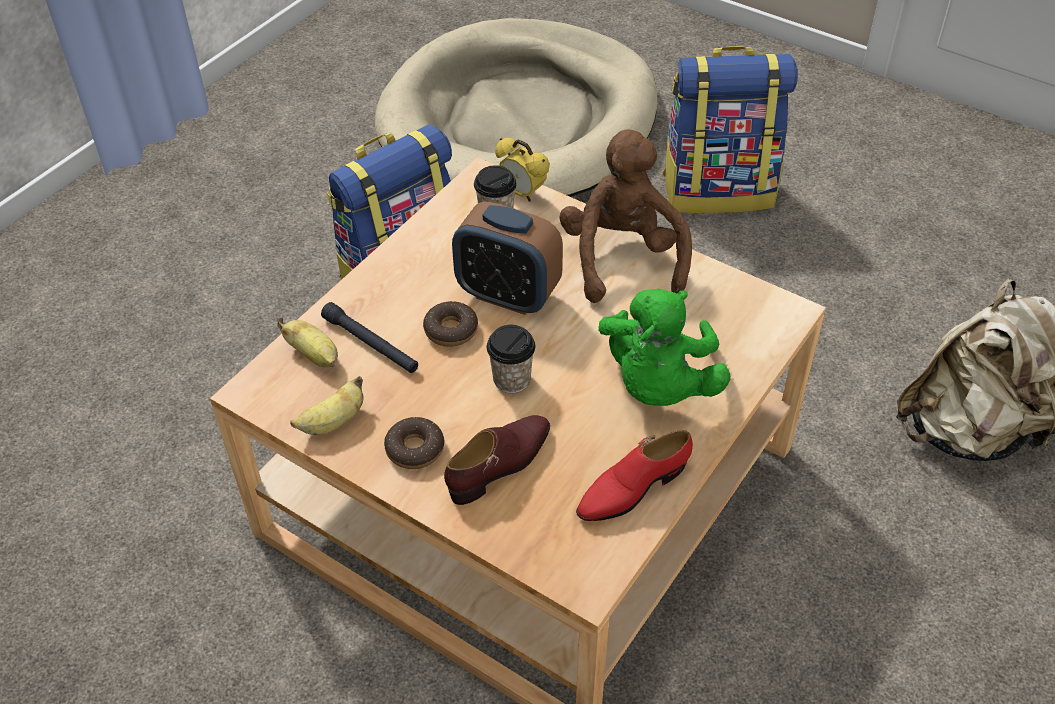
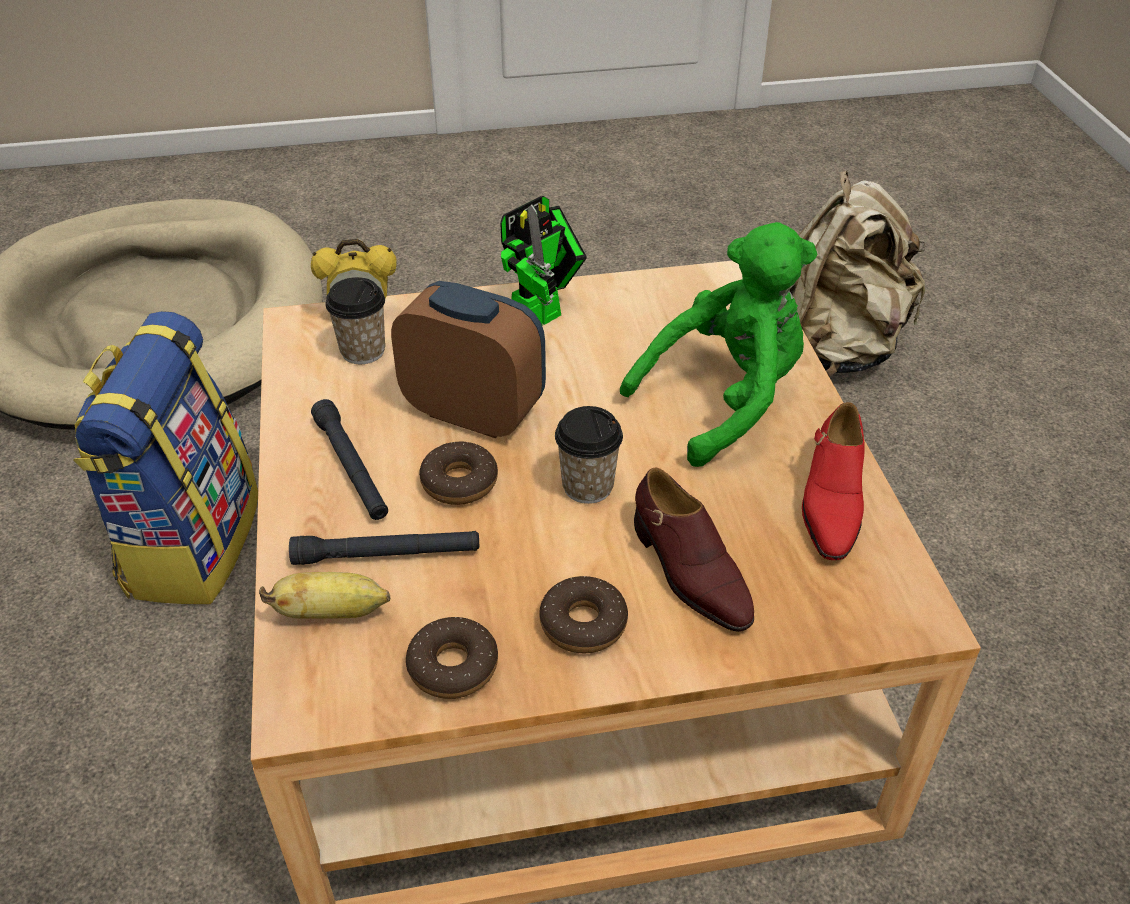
camera: 45 degrees left, 5 degrees down
banana [290,376,364,435] -> donut [406,617,498,699]
brown shoe [444,415,550,505] -> brown shoe turned 150 degrees clockwise [634,467,754,632]
alarm clock [452,201,563,315] -> alarm clock turned 135 degrees counterclockwise [391,281,546,438]
brown plush toy [560,129,692,303] -> toy robot [500,196,587,325]
green plush toy [598,289,731,406] -> green plush toy turned 90 degrees counterclockwise [620,222,817,467]
backpack [662,46,798,213] -> none
none -> black flashlight [311,399,388,520]

